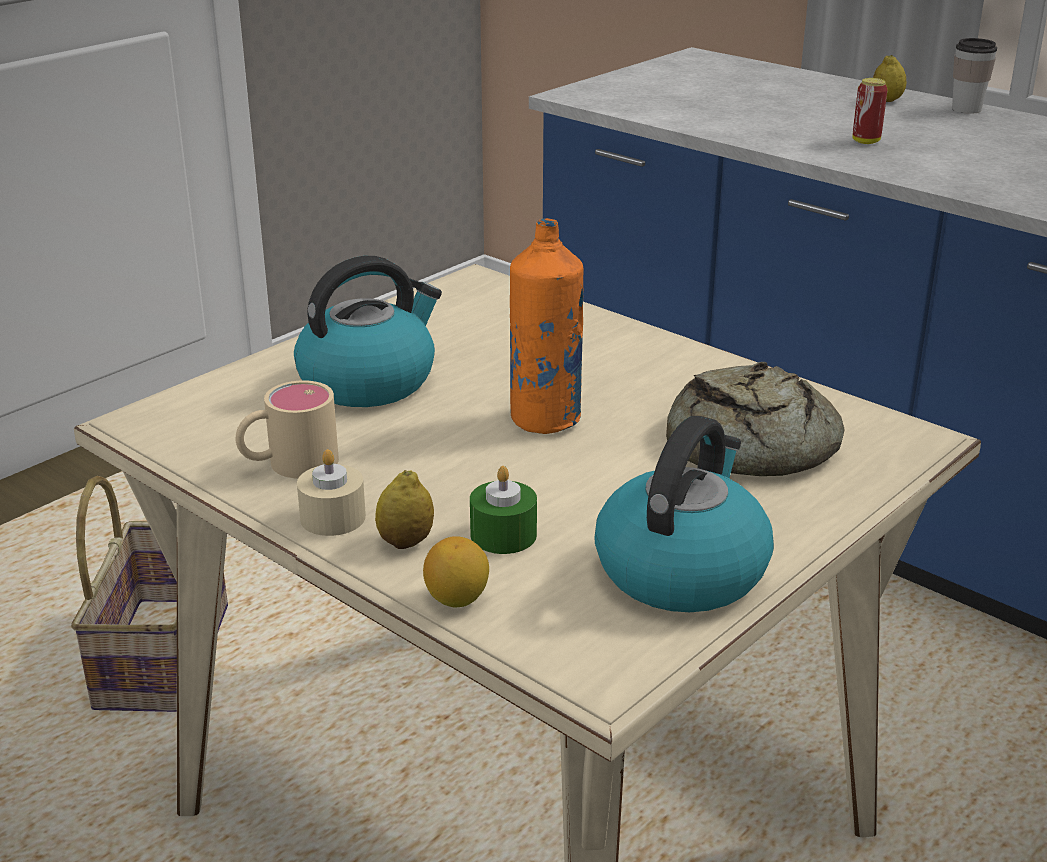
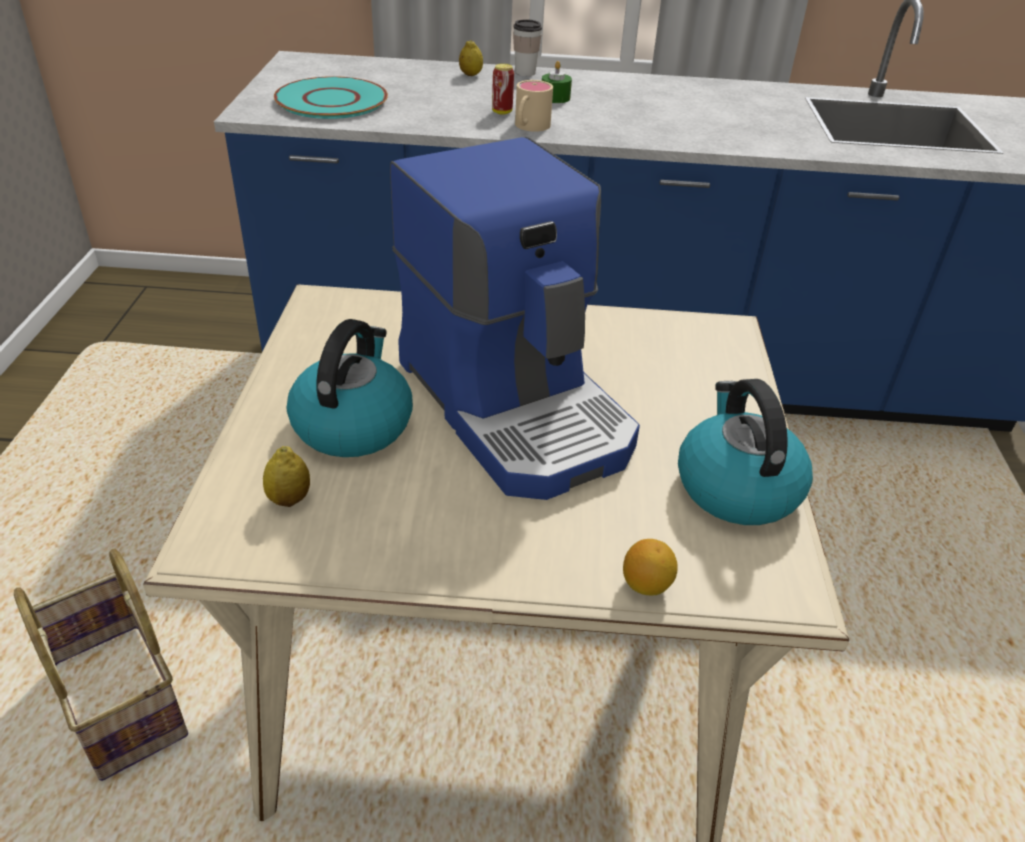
camera: 40 degrees left, 10 degrees up
beige mug [236,380,339,479] -> beige mug moved to [515,80,553,132]
beige candle [297,449,366,536] -> none
lemon [375,470,434,549] -> lemon moved to [263,446,310,507]
green candle [470,466,537,554] -> green candle moved to [542,61,572,103]
orange bottle [510,218,583,434] -> coffee machine [390,137,640,500]
bread [666,362,845,476] -> none
none -> turquoise plate [274,76,388,119]

